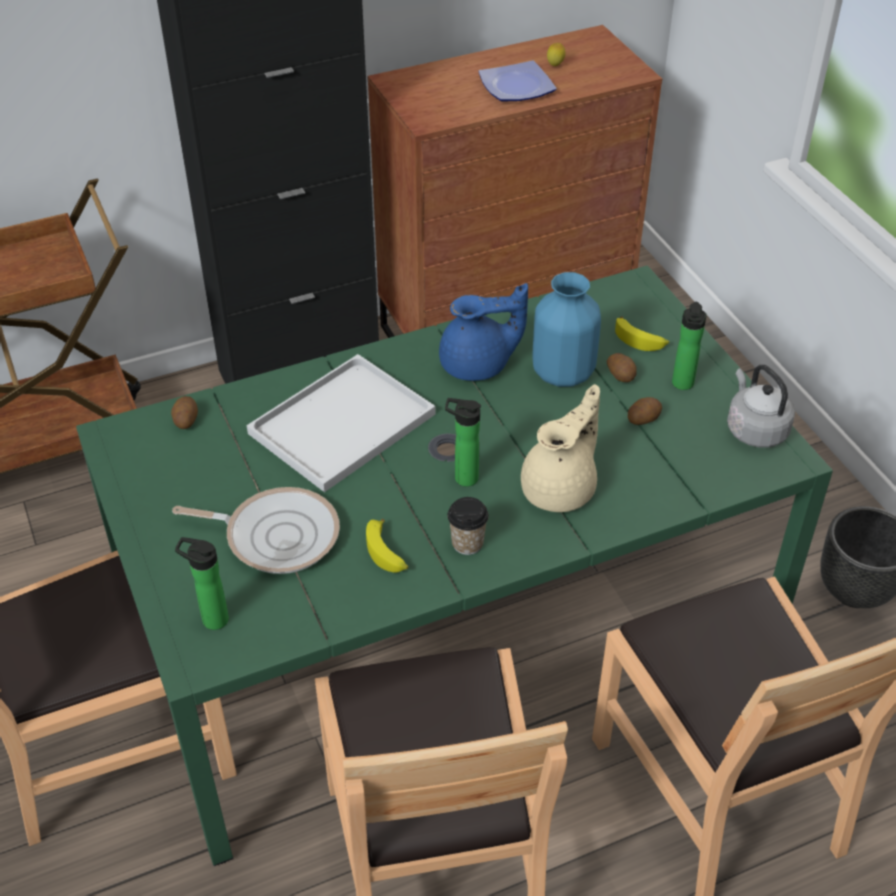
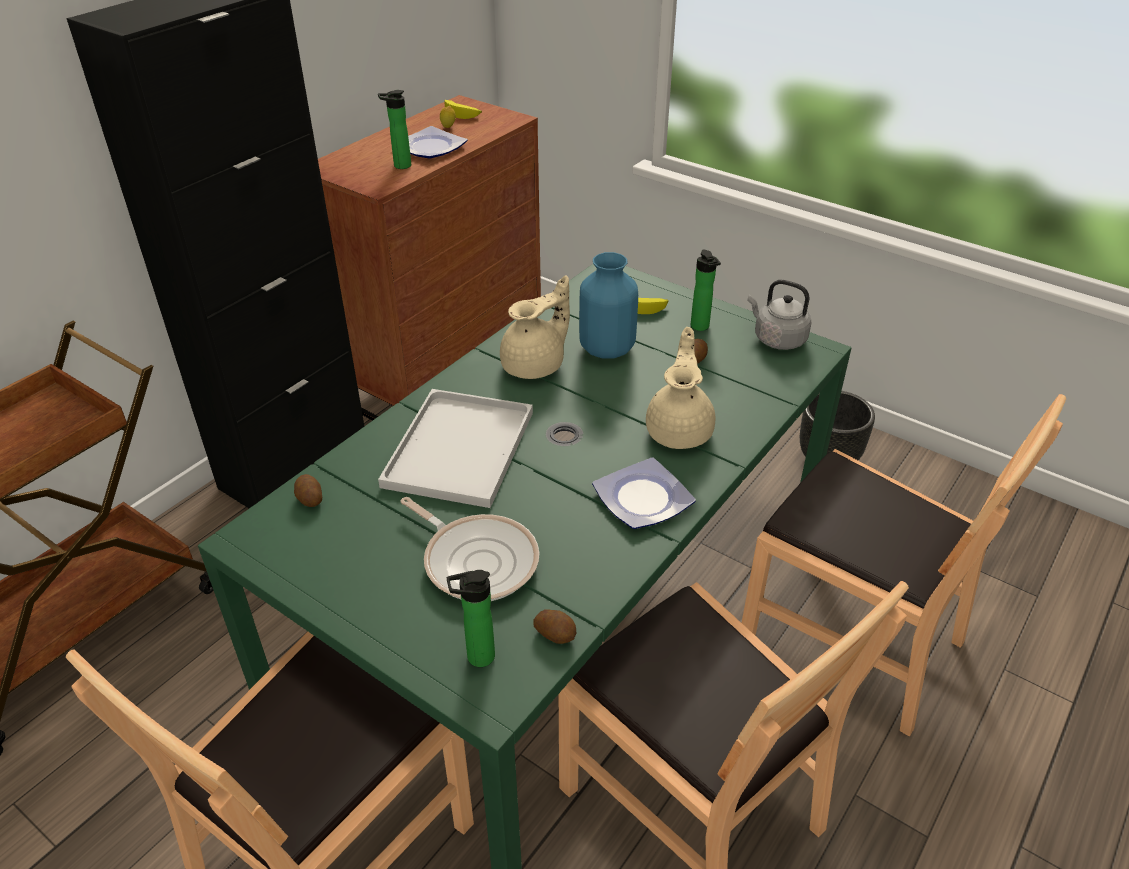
camera: 30 degrees left, 5 degrees down
frying pan [172,487,340,574] -> frying pan turned 60 degrees clockwise [400,497,539,601]
banana [366,519,408,572] -> banana moved to [444,100,482,119]
blue teapot [439,283,528,381] -> beige teapot [500,275,570,379]
bottle [445,398,481,487] -> bottle moved to [378,90,411,169]
cup [447,497,489,555] -> plate [592,457,696,529]
potato [607,353,637,382] -> potato moved to [533,609,576,644]

